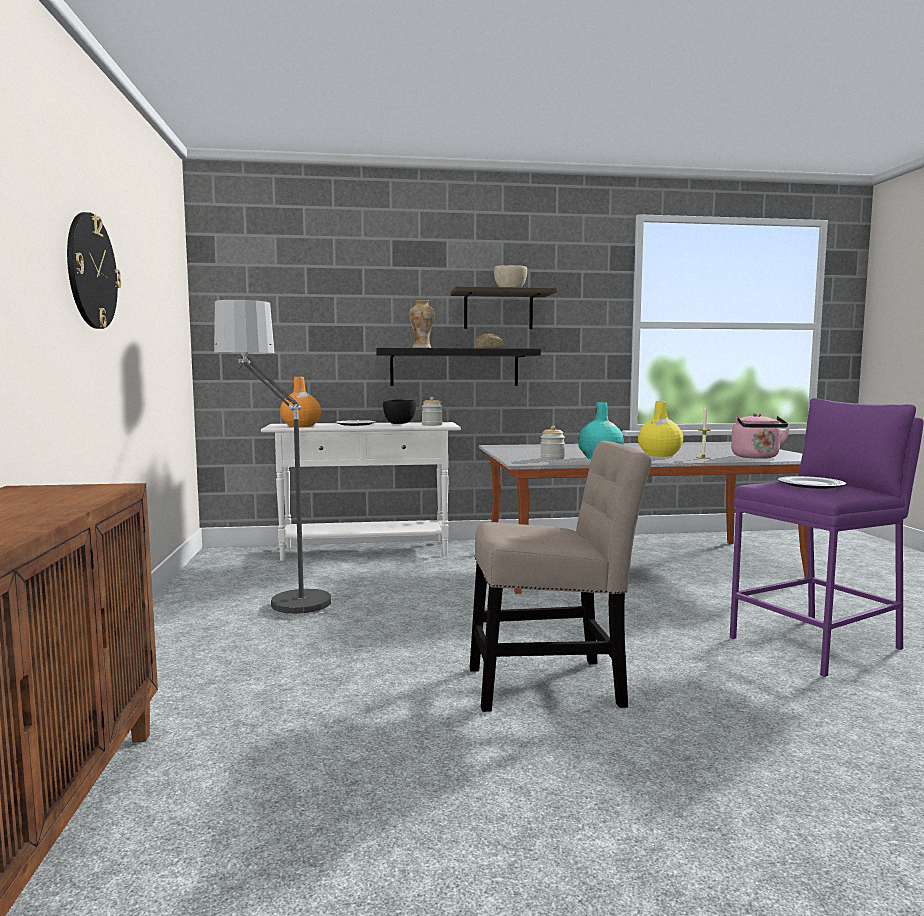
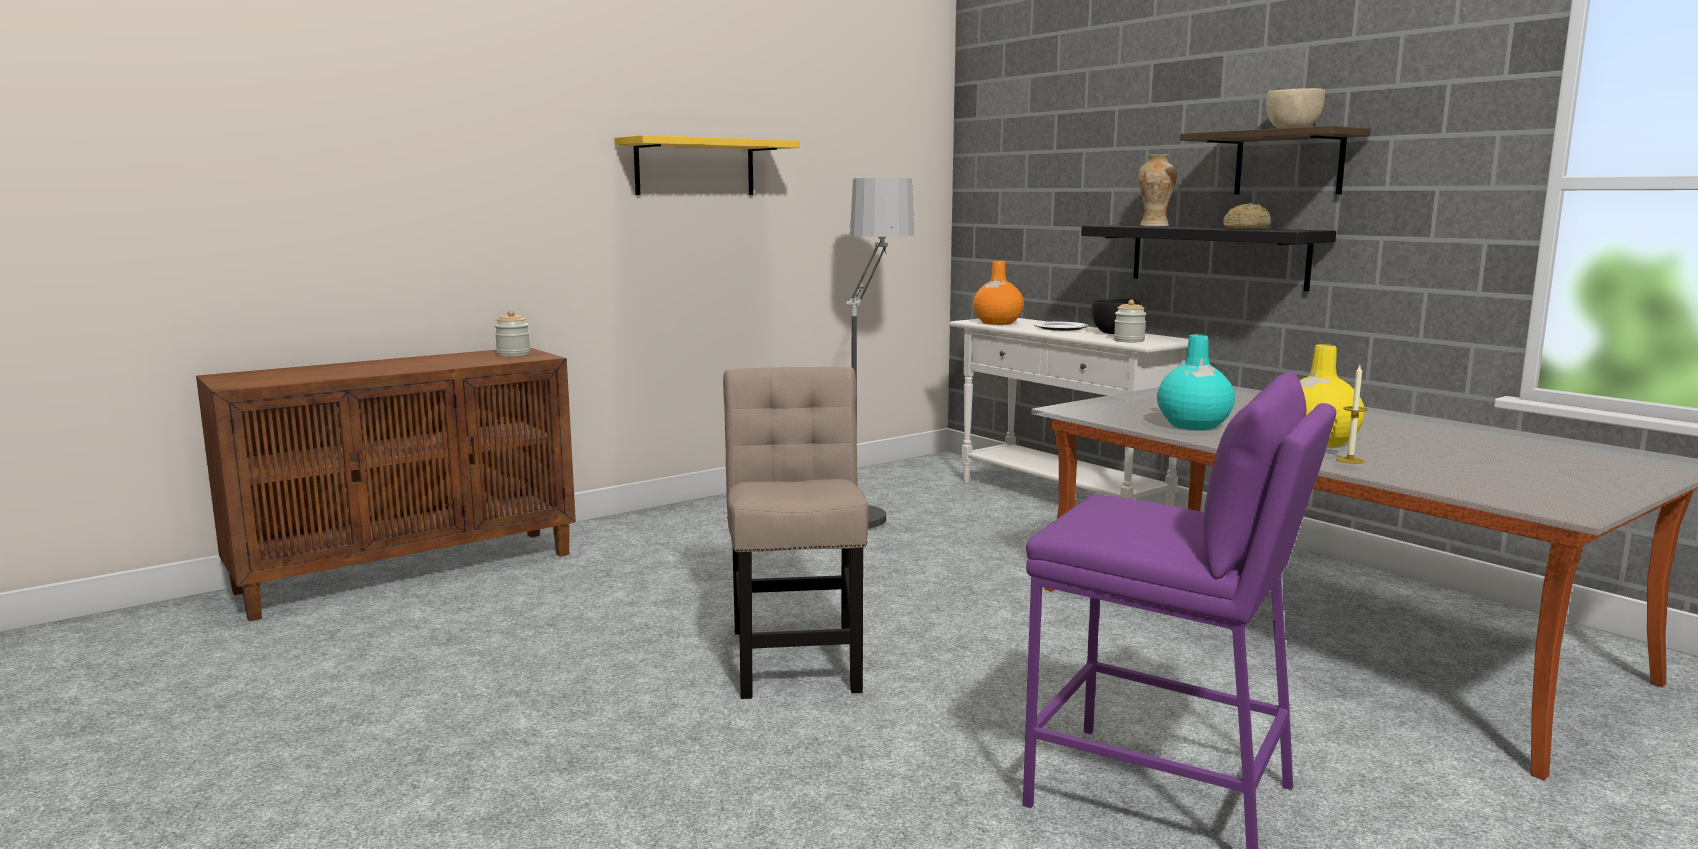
camera: 60 degrees right, 5 degrees up
wall clock [67,212,121,329] -> yellow shelf [614,135,800,195]
beige chair [470,441,651,712] -> beige chair turned 150 degrees counterclockwise [723,367,868,699]
jar [540,426,565,460] -> jar moved to [495,310,530,357]
pink kettle [731,413,790,459] -> none
plate [778,476,846,489] -> none

